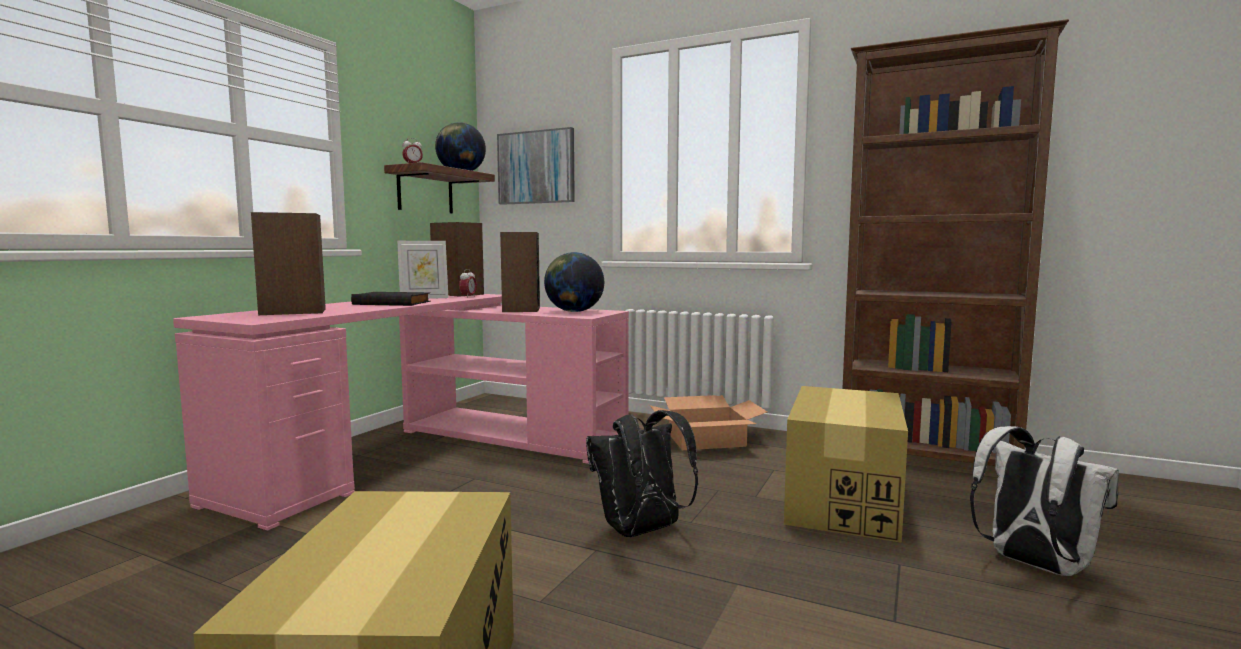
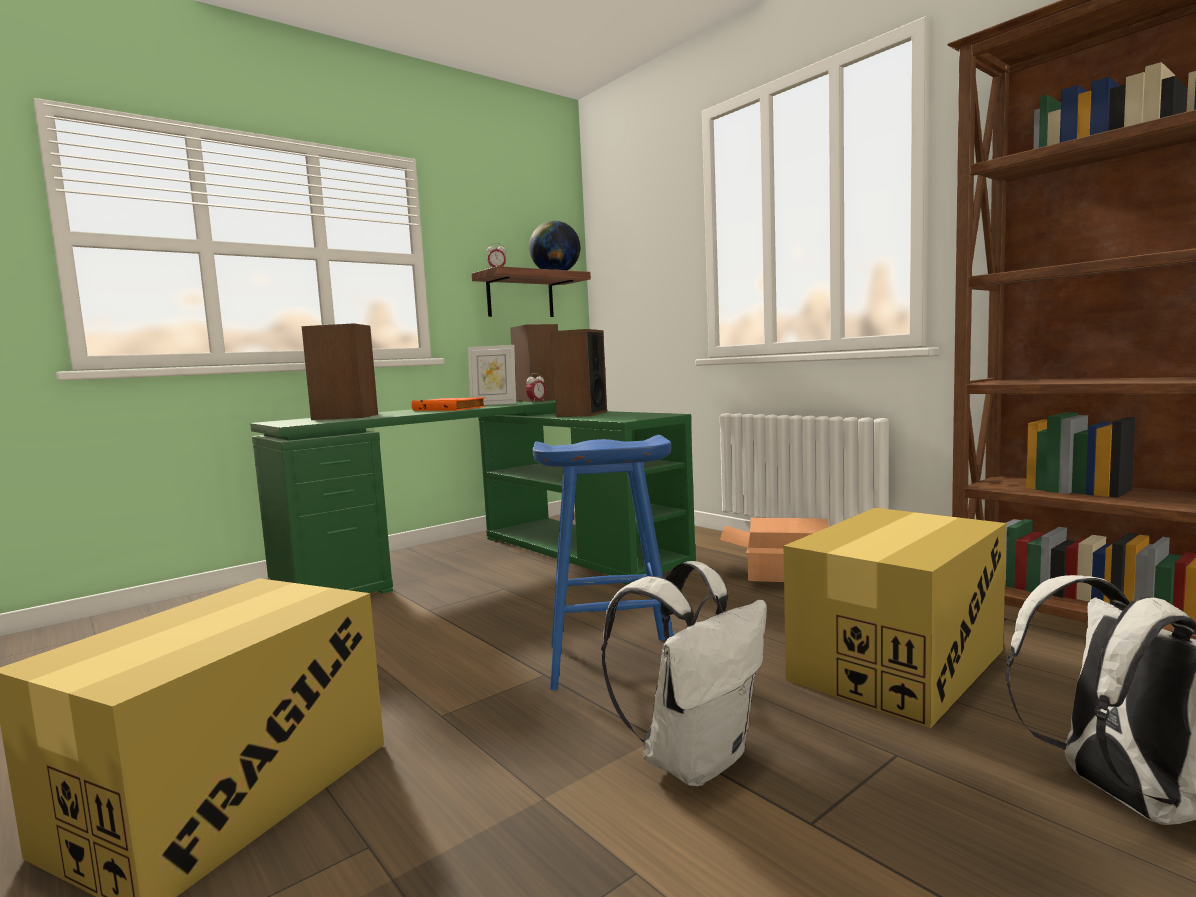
camera: 25 degrees right, 0 degrees up
pink desk [173,294,629,531] -> green desk [250,400,696,594]
black book [351,292,431,306] -> orange book [412,397,486,411]
picture [497,127,575,205] -> none
globe [544,252,604,312] -> none
black backpack [586,410,698,537] -> blue stool [533,435,673,690]
none -> white backpack [601,561,767,786]

